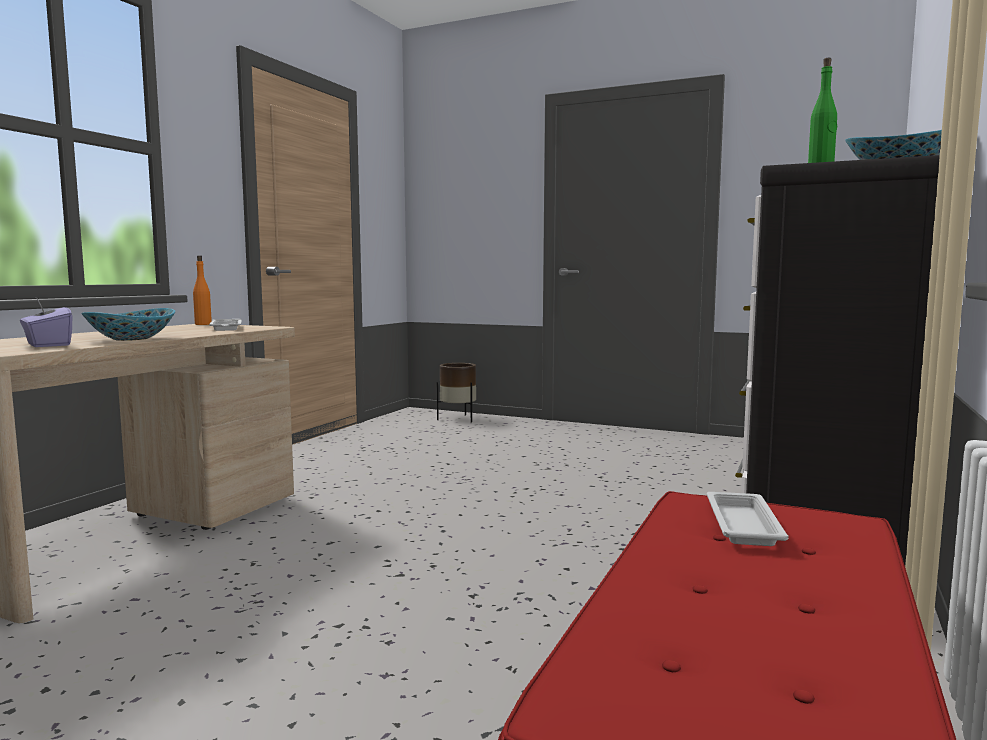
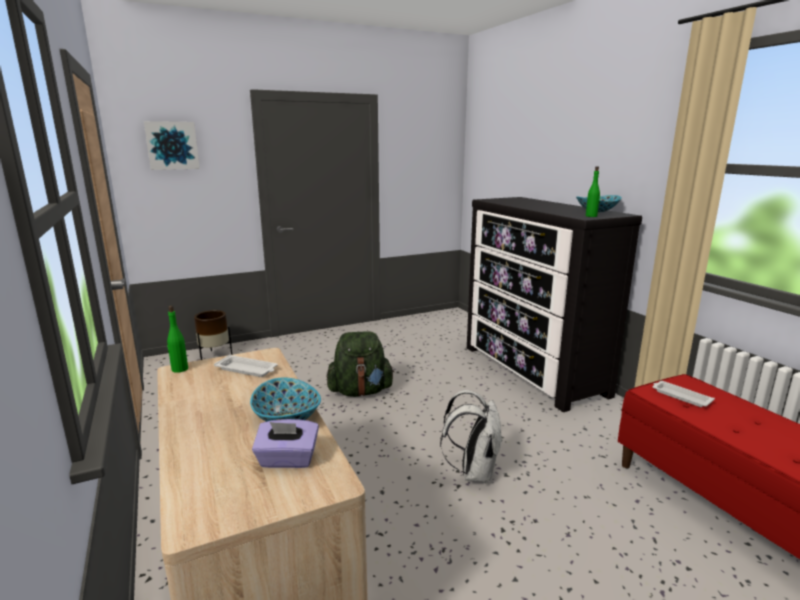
camera: 50 degrees left, 10 degrees up
orange bottle [193,255,212,325] -> green bottle [167,306,188,373]
none -> picture [144,121,200,170]
none -> green backpack [326,331,394,397]
none -> white backpack [440,390,503,484]

